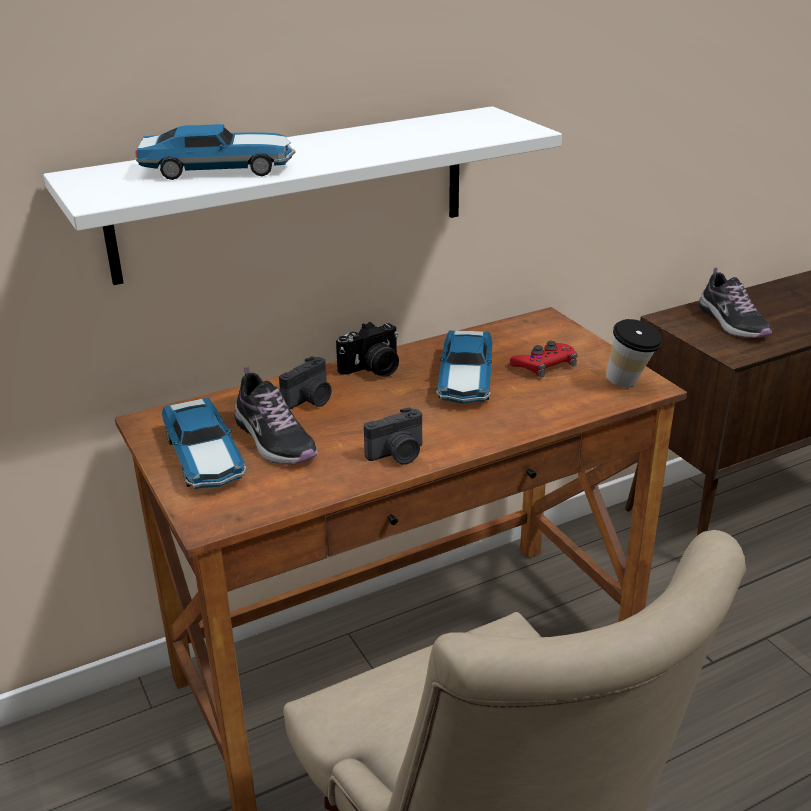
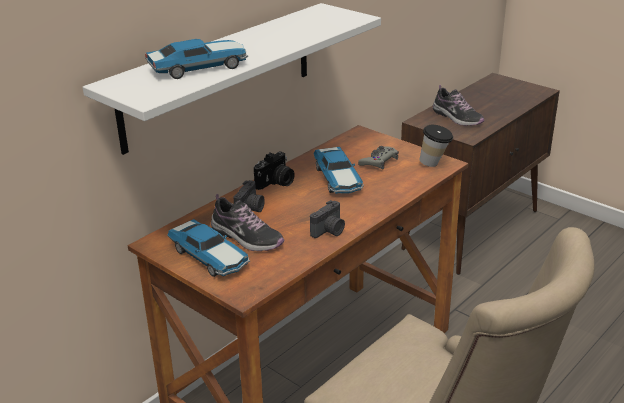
camera: 20 degrees left, 0 degrees up
red game controller [510,341,578,378] -> grey game controller [358,146,399,170]

